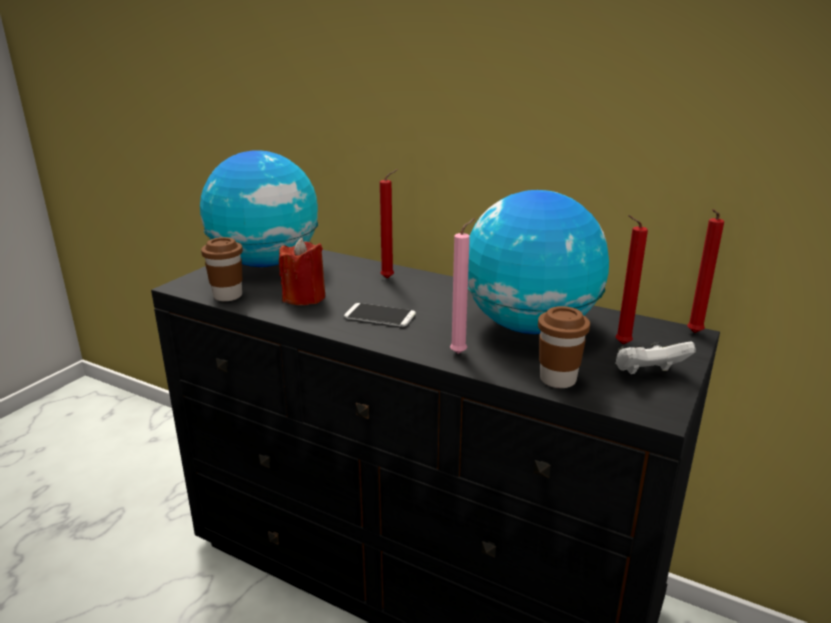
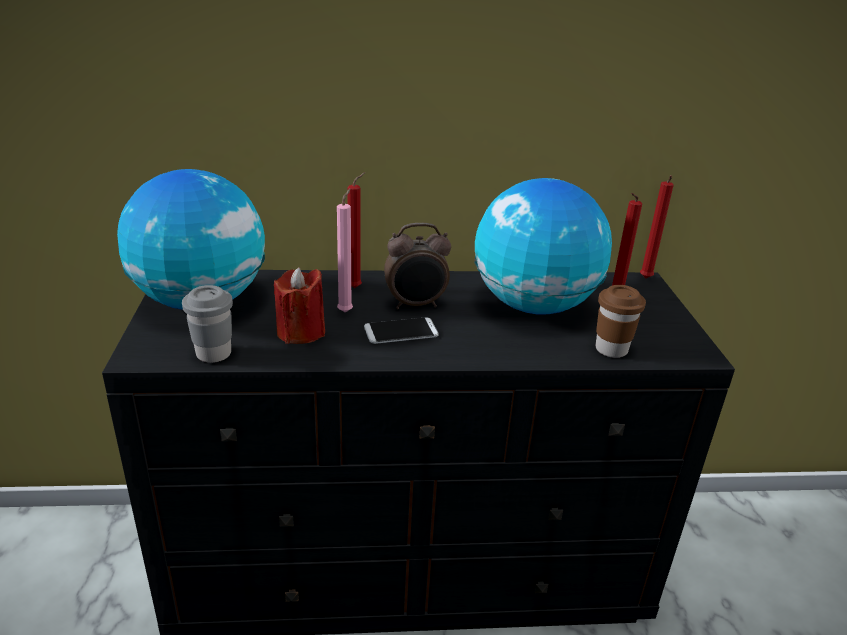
camera: 35 degrees left, 5 degrees up
brown cup [201,237,243,301] -> grey cup [182,285,233,363]
pink candle [450,218,475,354] -> pink candle moved to [337,189,353,312]
white game controller [615,341,696,374] -> none
none -> alarm clock [384,223,451,309]

